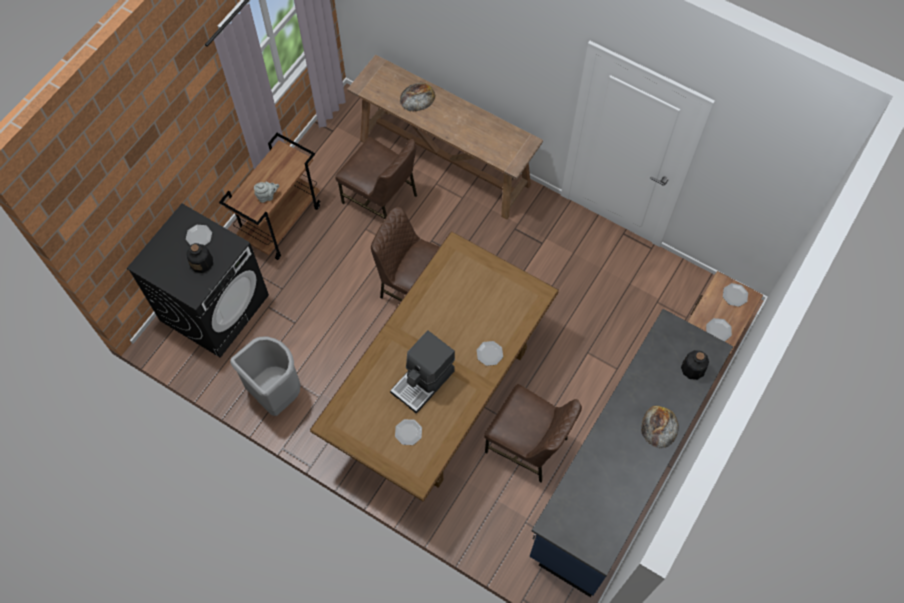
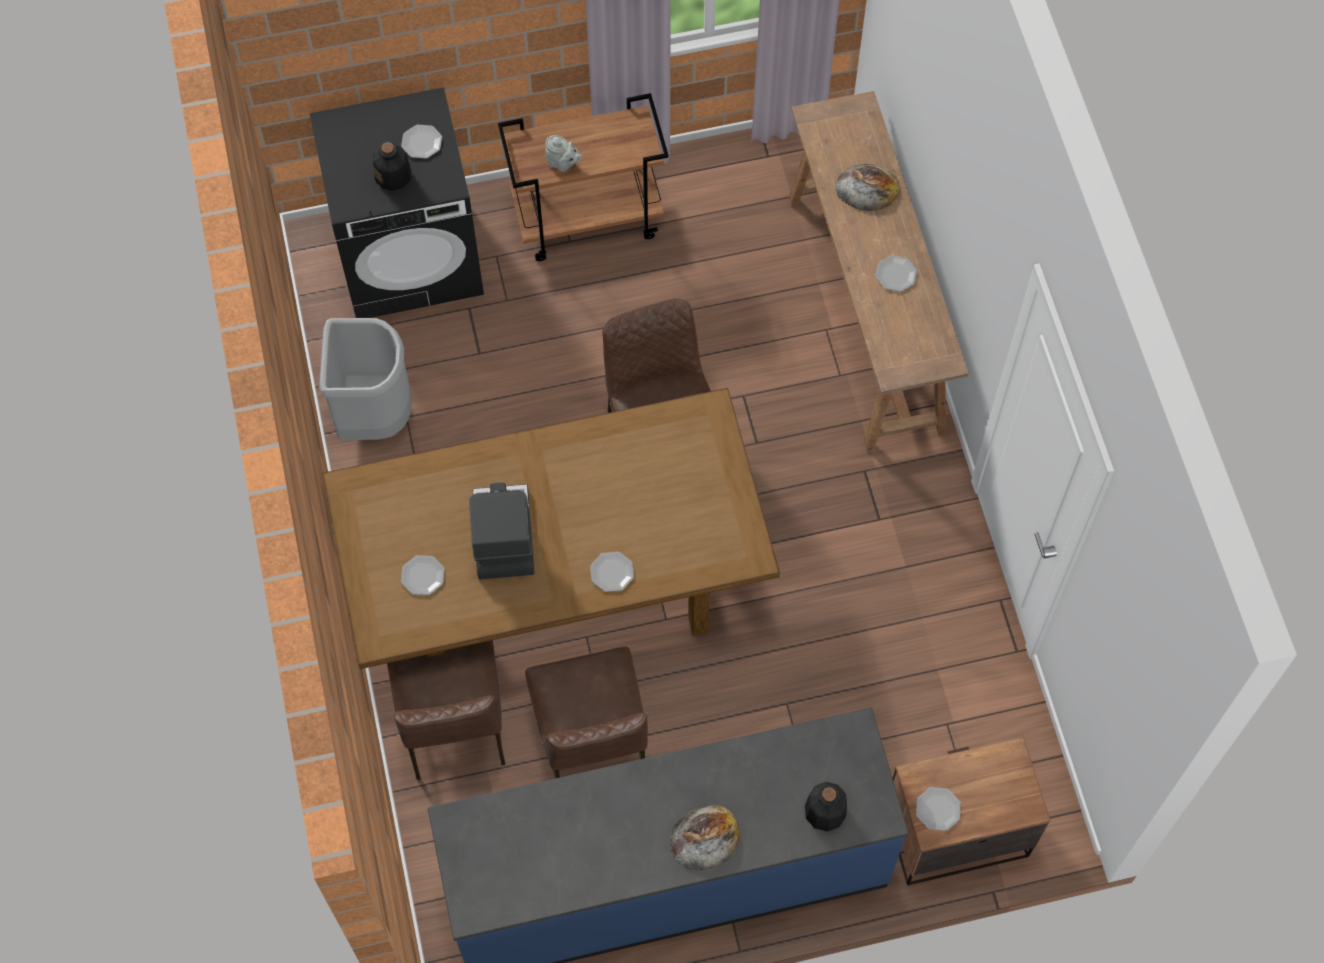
camera: 45 degrees right, 0 degrees up
brown chair [335,137,417,219] -> brown chair moved to [387,640,505,780]
coffee machine [390,330,455,414] -> coffee machine turned 90 degrees clockwise [469,482,534,579]
plate [723,283,748,307] -> plate moved to [875,255,917,292]

